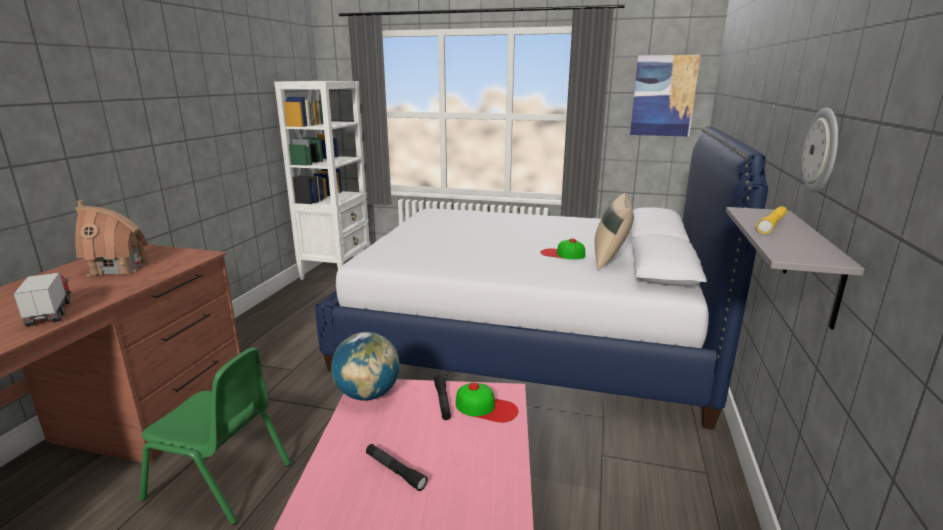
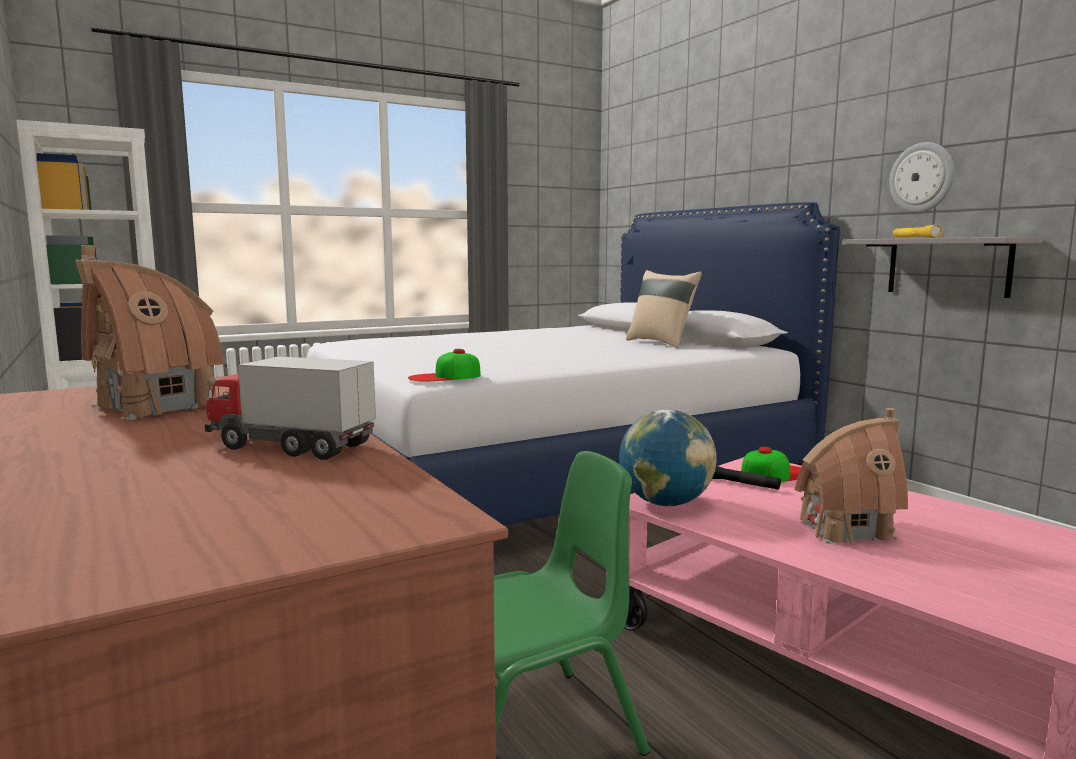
camera: 45 degrees left, 10 degrees down
black flashlight [366,444,428,491] -> toy house [795,408,908,546]
cap [540,239,585,259] -> cap moved to [408,349,481,382]
picture [630,55,700,136] -> none

